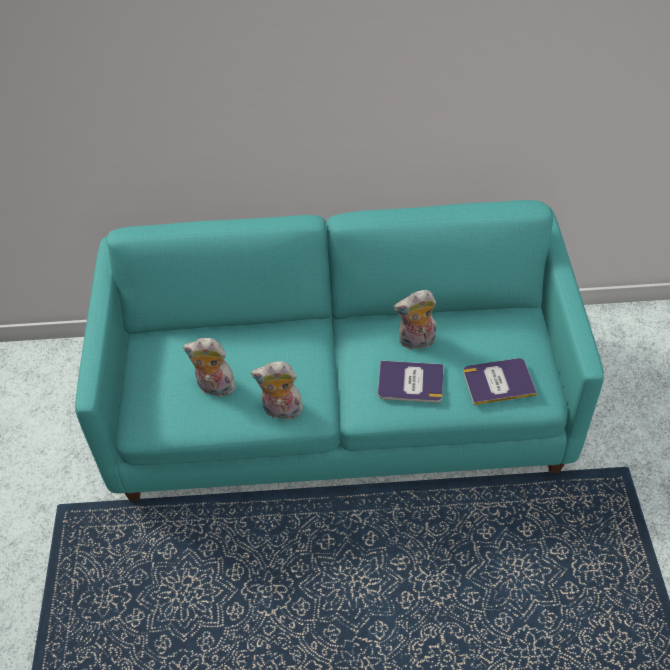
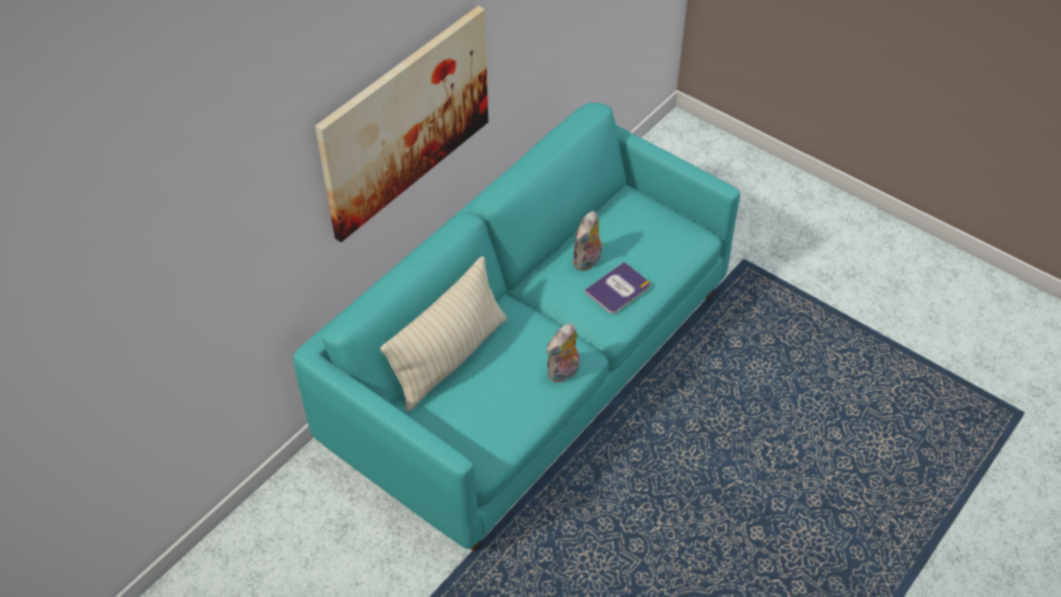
camera: 50 degrees left, 0 degrees up
plush toy [183,338,236,397] -> none
book [463,358,537,405] -> none
none -> picture [315,6,488,242]
none -> beige pillow [380,256,507,411]

